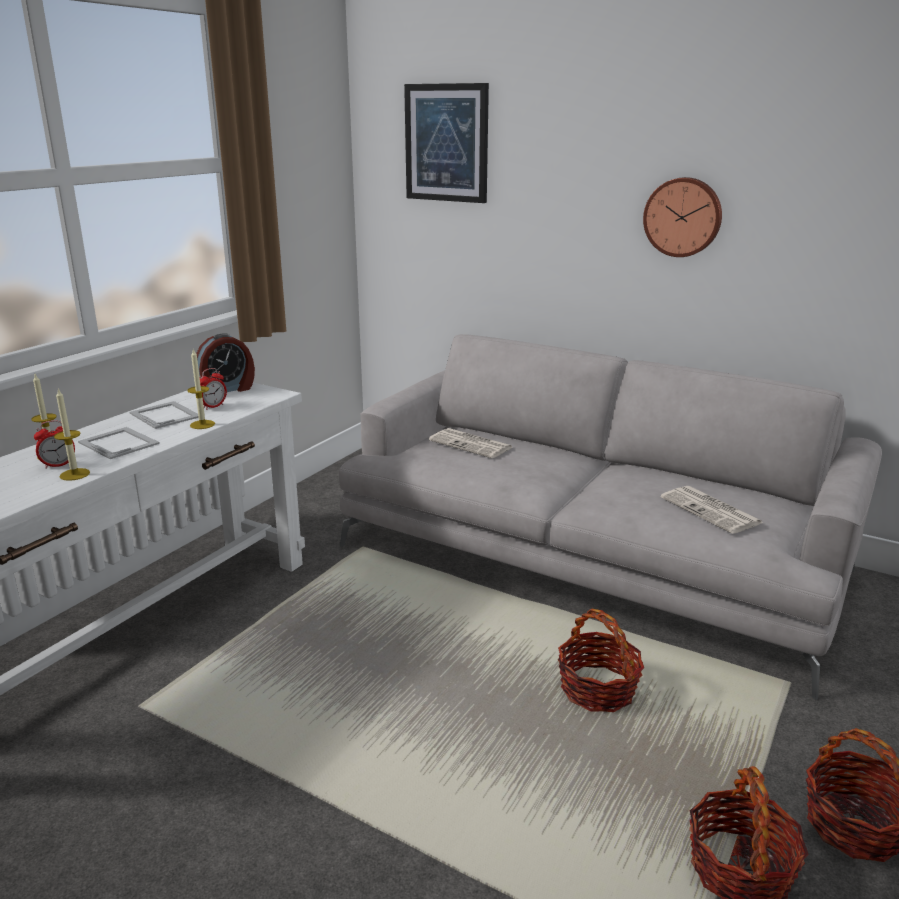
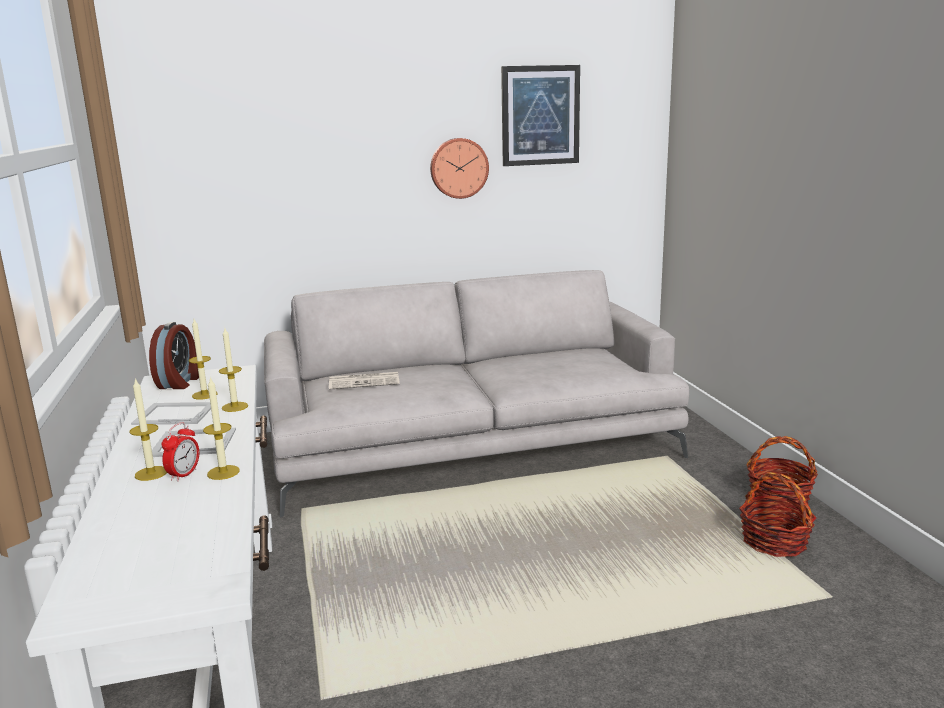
camera: 45 degrees left, 5 degrees down
alarm clock [200,368,227,410] -> candle [189,319,217,400]
picture [404,83,489,203] -> picture moved to [501,65,580,166]
basket [558,609,644,712] -> none
newspaper [661,486,763,534] -> none

